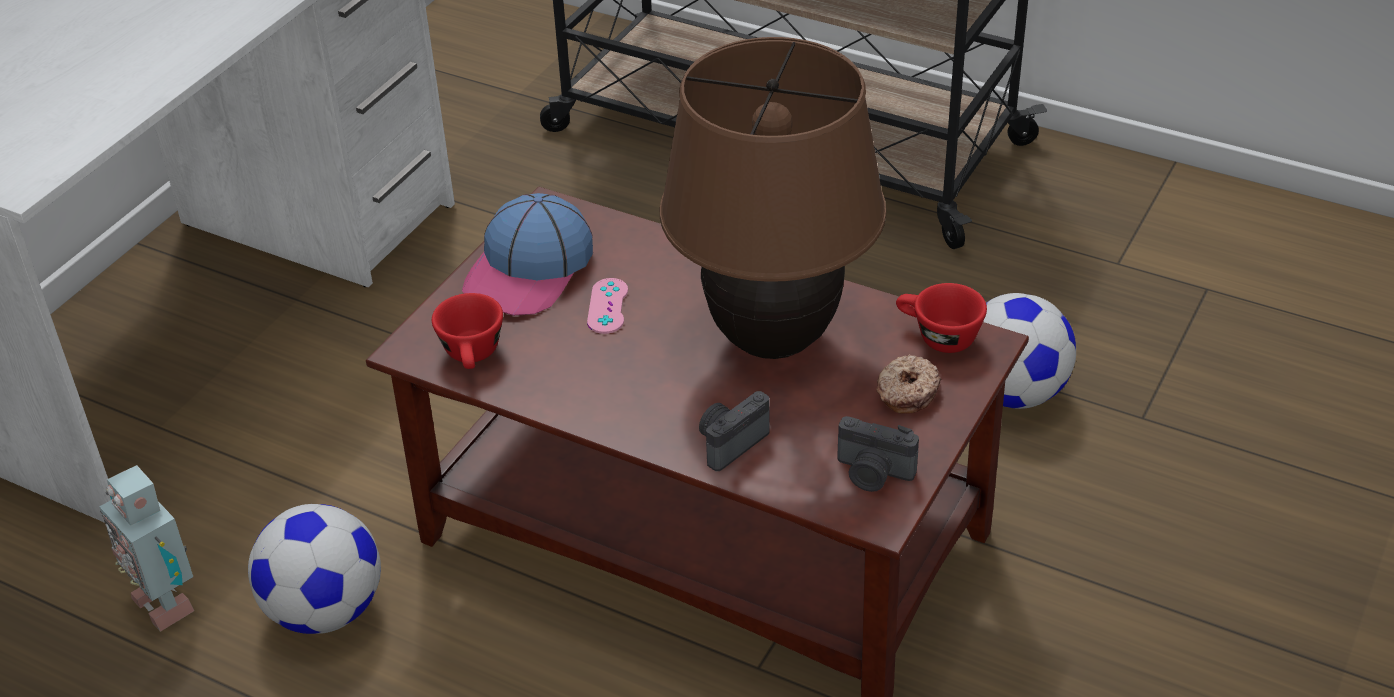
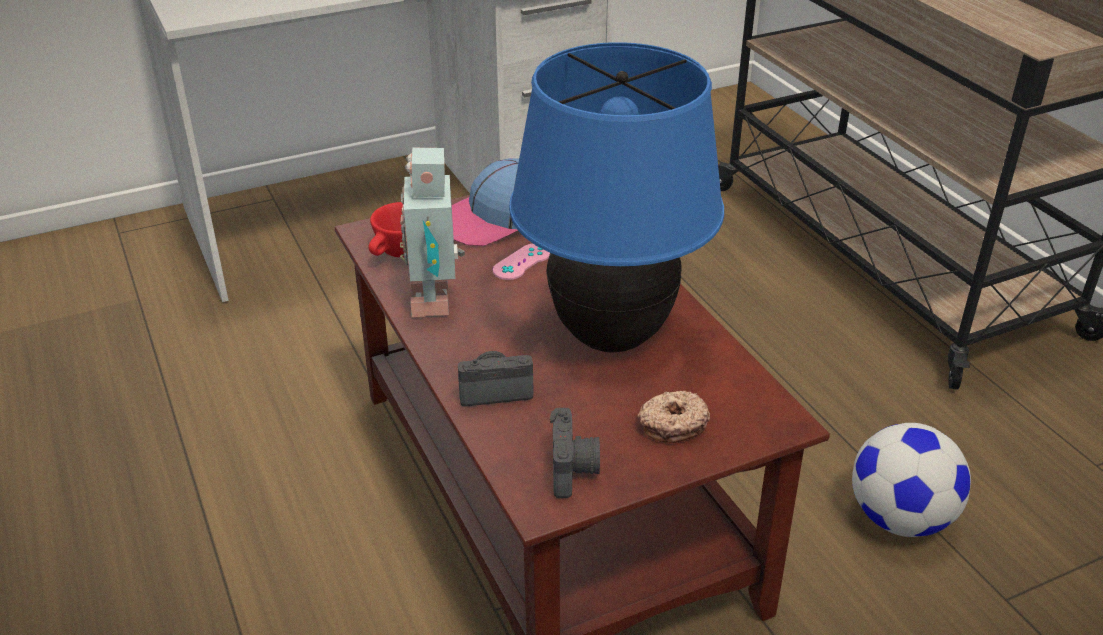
camera: 35 degrees right, 5 degrees down
toy robot [99,465,194,632] -> toy robot moved to [400,148,465,317]
football [248,504,381,634] -> none
brown table lamp [660,37,886,359] -> blue table lamp [509,42,724,353]
camera [837,416,919,492] -> camera turned 150 degrees counterclockwise [550,408,600,498]
red cup [896,283,987,353] -> none

